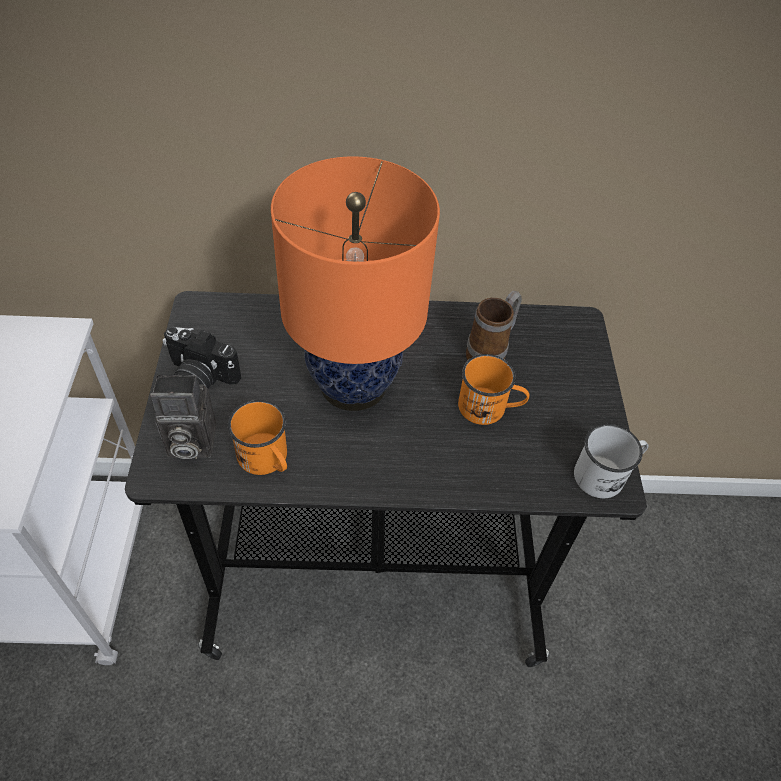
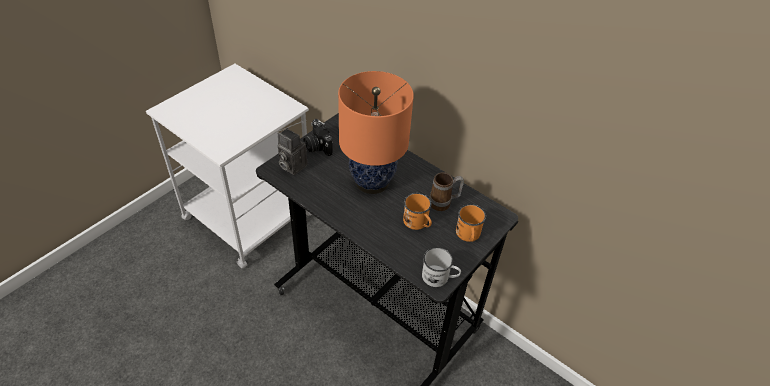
camera: 40 degrees right, 5 degrees down
orange mug [228,400,287,475] -> orange mug moved to [456,204,486,242]

